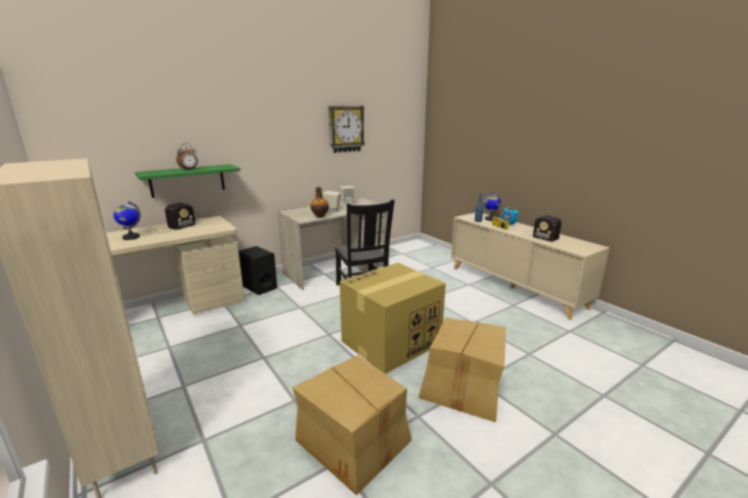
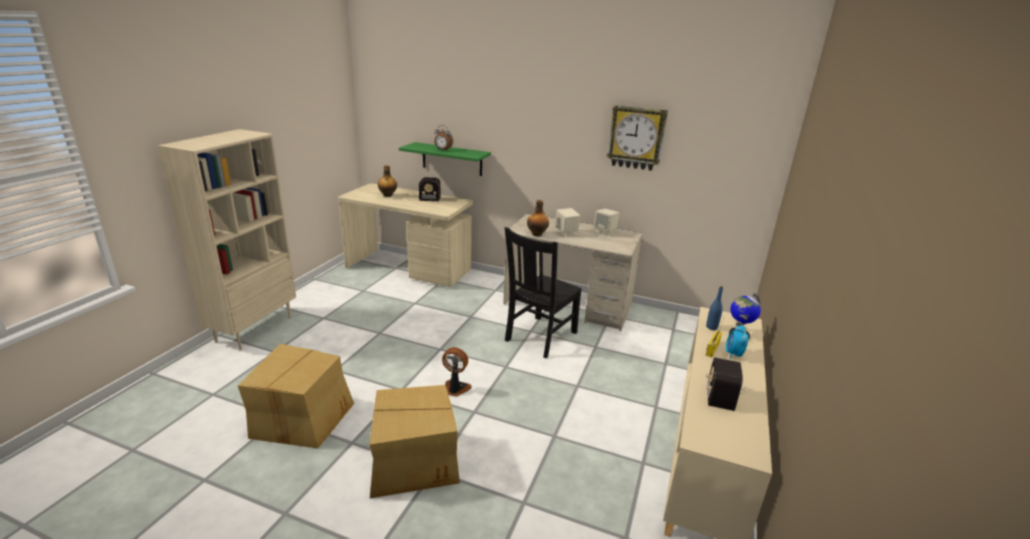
camera: 55 degrees right, 5 degrees up
globe [114,201,141,240] -> bottle [378,165,397,197]
black speaker [239,246,277,295] -> none
cardboard box [340,263,446,374] -> fan [442,347,472,397]

